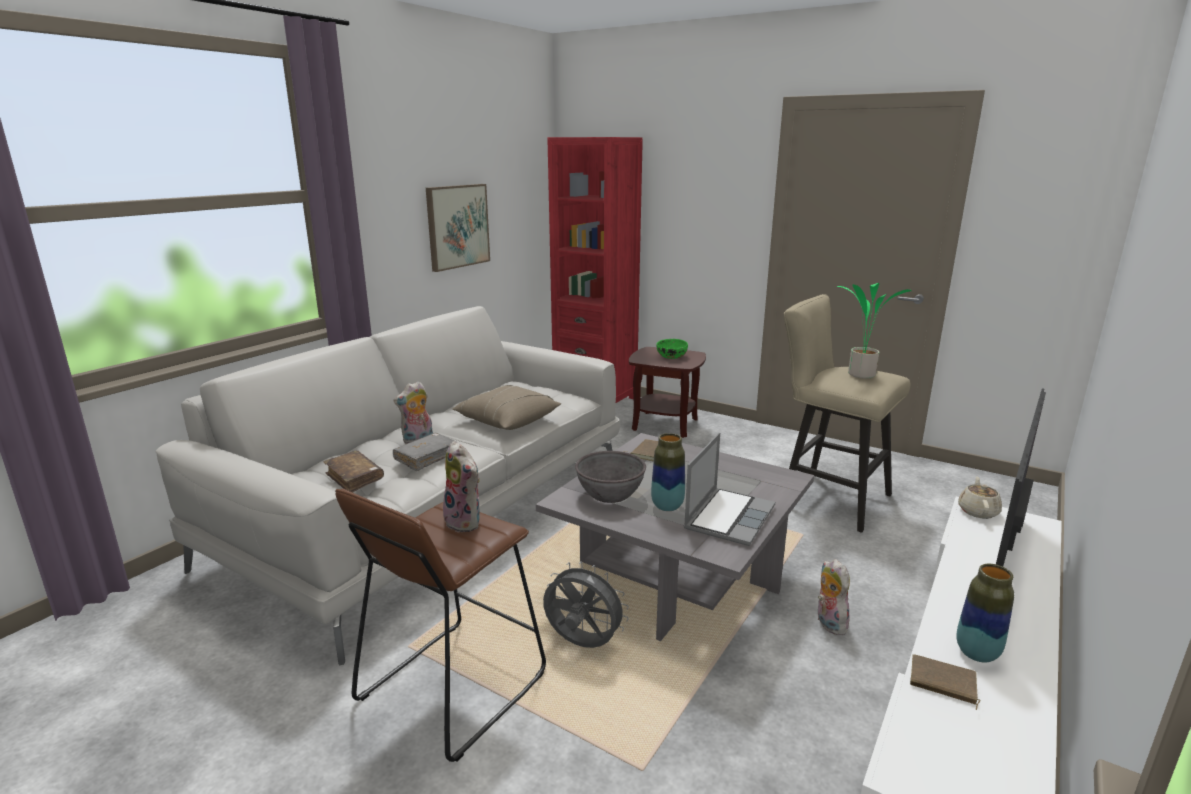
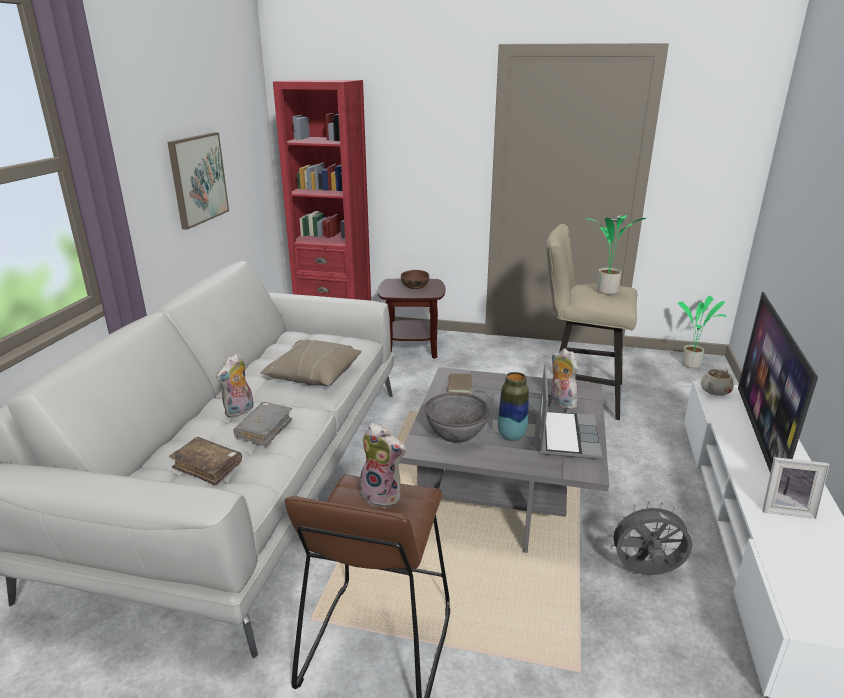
camera: 20 degrees left, 5 degrees up
grey fan [543,561,629,648] -> grey fan moved to [608,502,693,575]
green bowl [656,339,688,359] -> brown bowl [401,270,429,289]
plush toy [818,559,850,635] -> plush toy moved to [551,349,578,409]
brown book [910,654,981,710] -> none
vase [956,564,1014,663] -> picture frame [762,457,829,519]
beige teapot [958,476,1002,519] -> beige teapot turned 135 degrees counterclockwise [700,369,734,396]
none -> potted plant [678,296,727,368]

